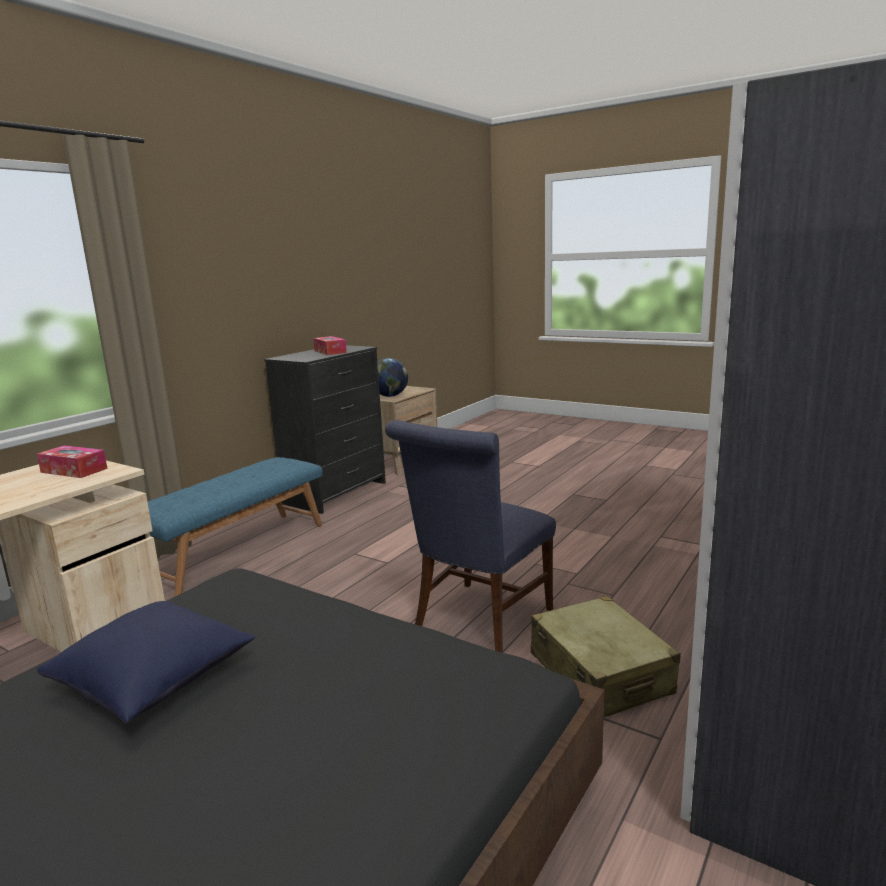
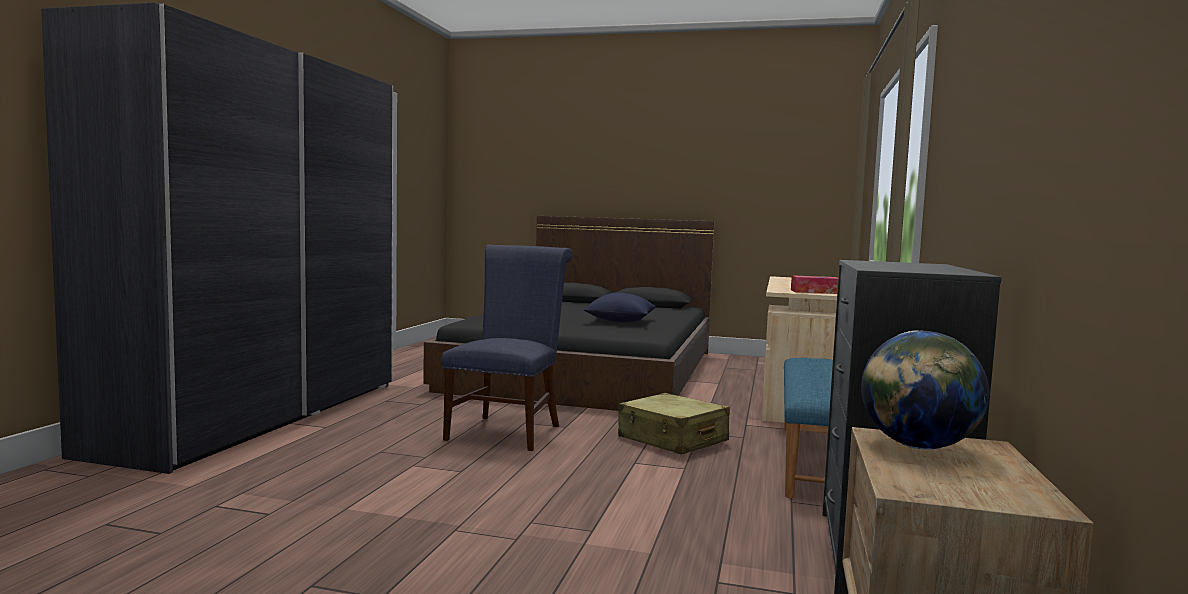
camera: 160 degrees right, 10 degrees down
tissue box [313,336,347,355] -> none
beige suitcase [531,596,681,717] -> beige suitcase moved to [618,393,730,455]

